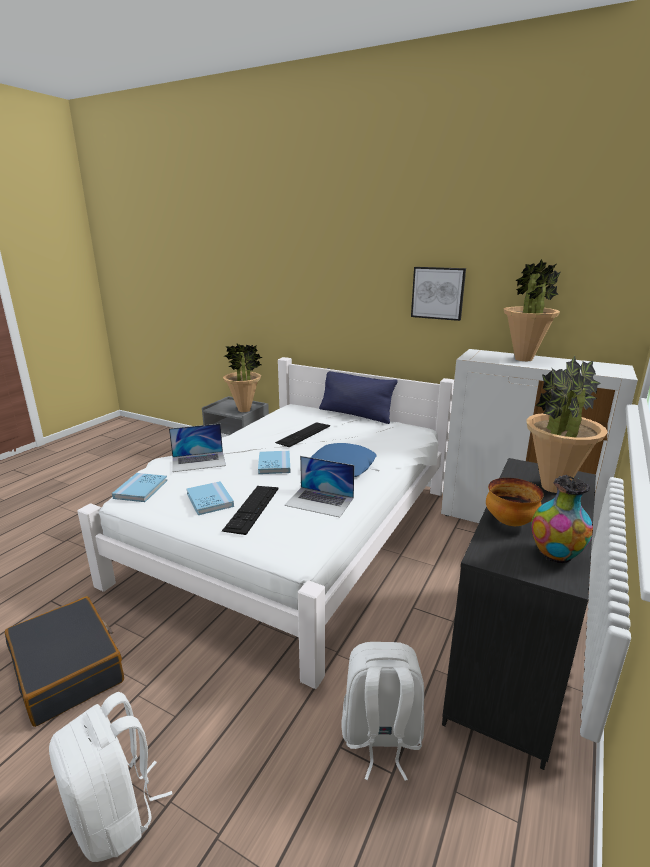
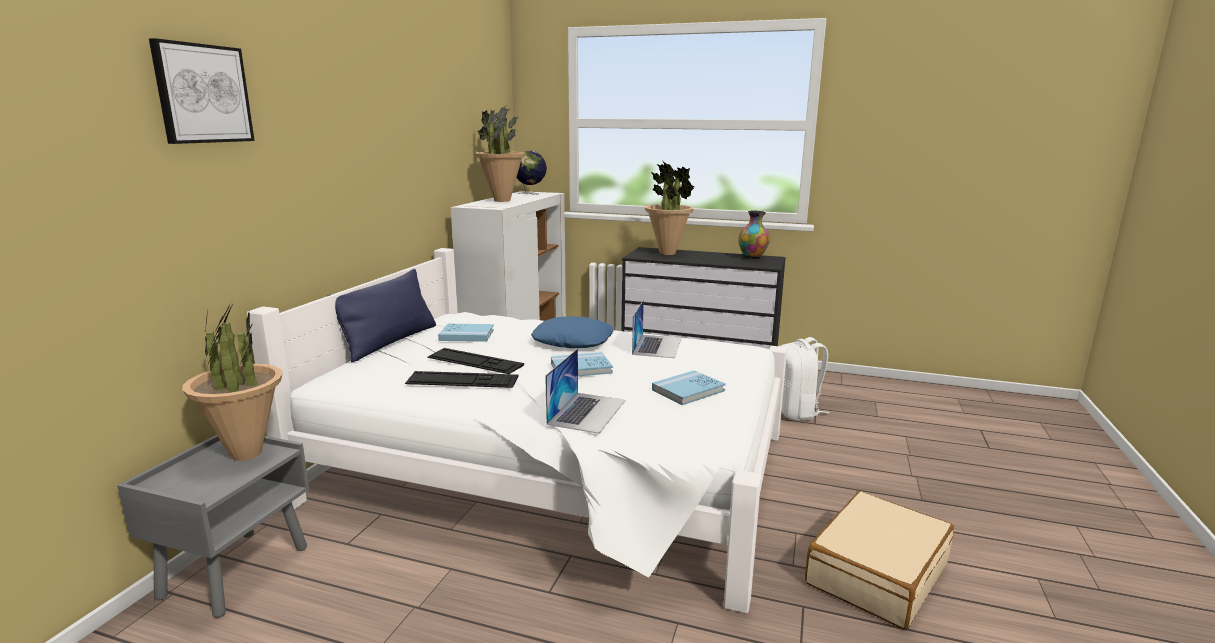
camera: 100 degrees left, 5 degrees down
black suitcase [5,596,124,727] -> beige suitcase [805,491,954,629]
white backpack [49,692,172,862] -> none
blue book [112,473,167,502] -> blue book moved to [438,324,494,342]
laptop [169,424,226,472] -> laptop turned 45 degrees clockwise [545,349,626,434]
keyboard [222,486,278,535] -> keyboard moved to [405,371,518,388]
picture [411,267,466,321] -> picture moved to [149,38,254,144]
bowl [486,478,544,526] -> none
none -> globe [517,151,547,195]

